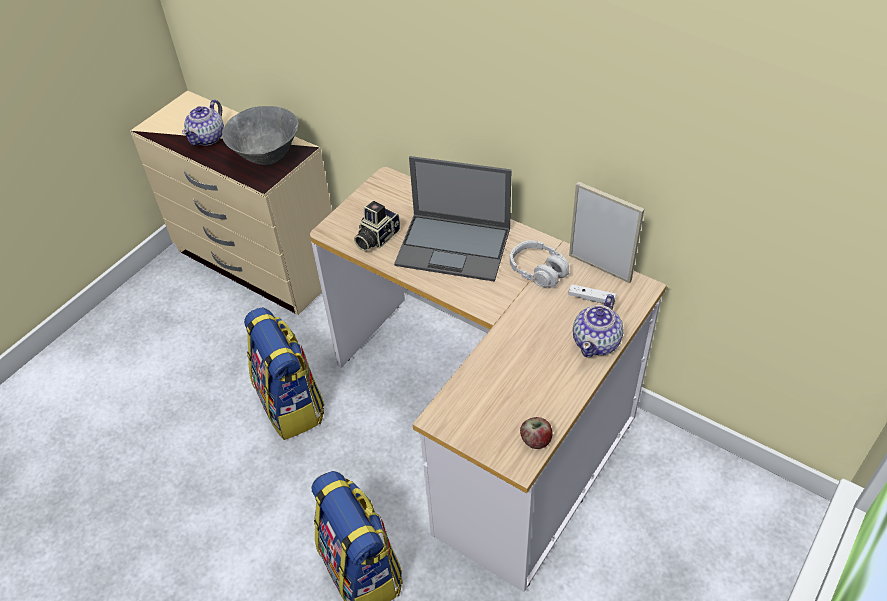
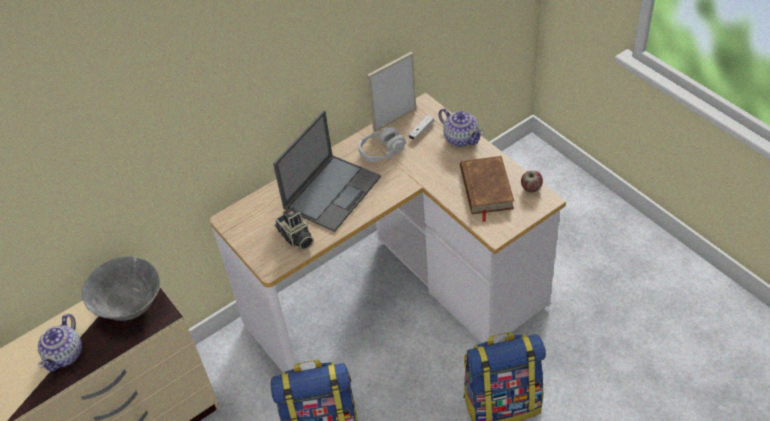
camera: 70 degrees left, 0 degrees up
teapot [182,100,224,146] -> teapot turned 60 degrees clockwise [38,314,82,372]
none -> brown book [460,156,514,222]

